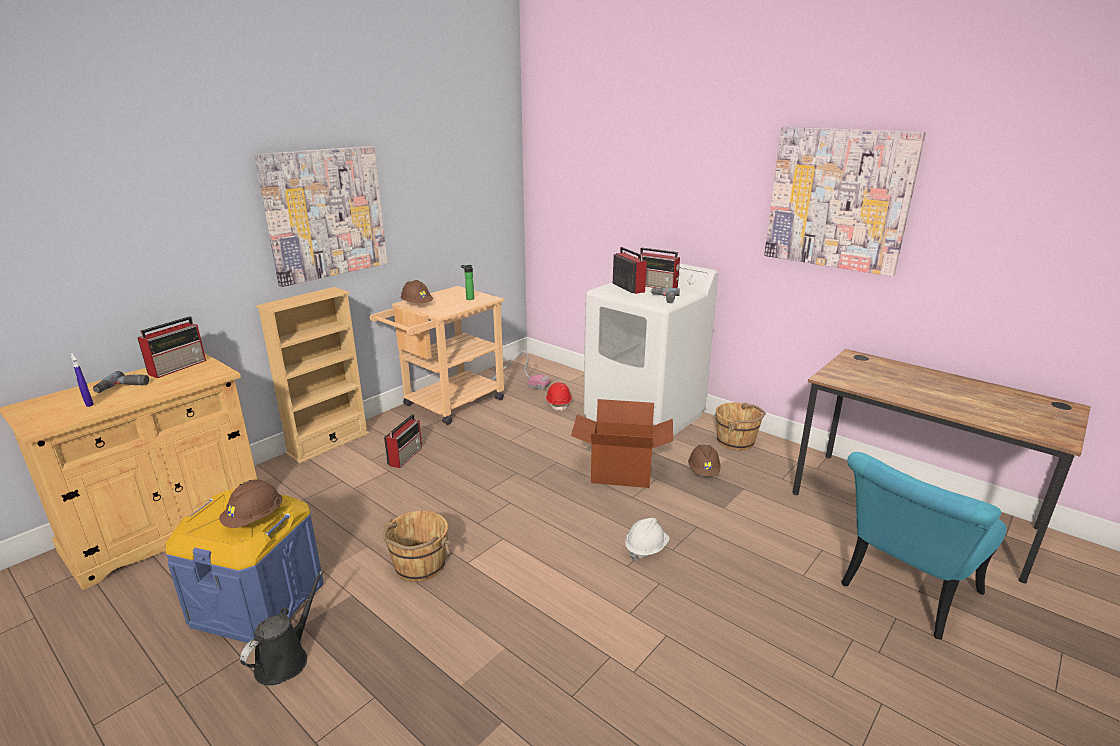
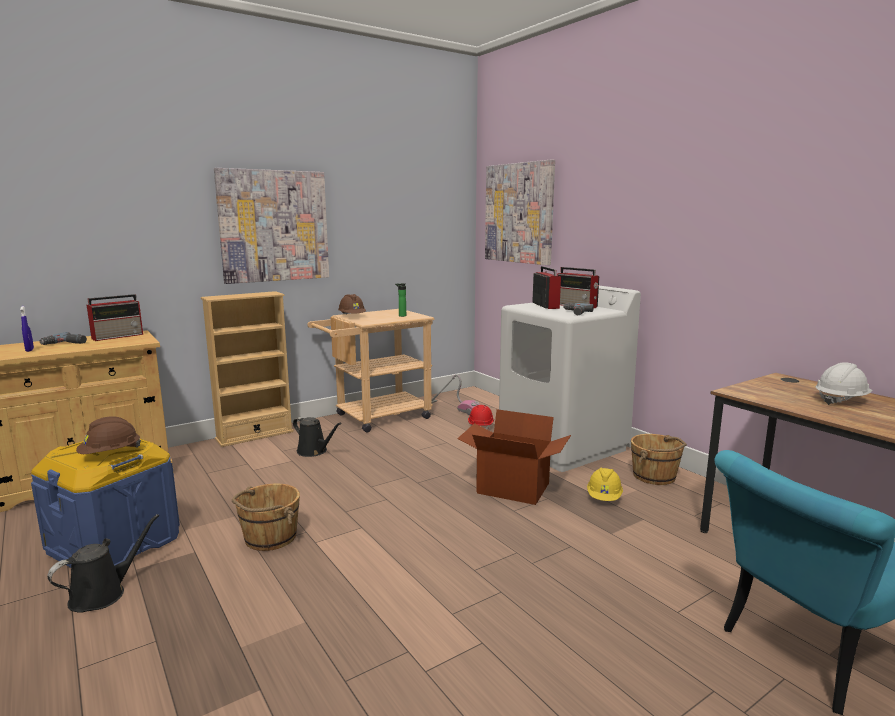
camera: 15 degrees right, 10 degrees down
radio [384,414,422,468] -> black watering can [293,417,342,457]
white hard hat [625,518,670,560] -> white hard hat moved to [816,362,872,405]
brown hard hat [688,445,721,476] -> yellow hard hat [587,468,623,501]
picture [764,127,926,277] -> picture moved to [485,159,555,265]

